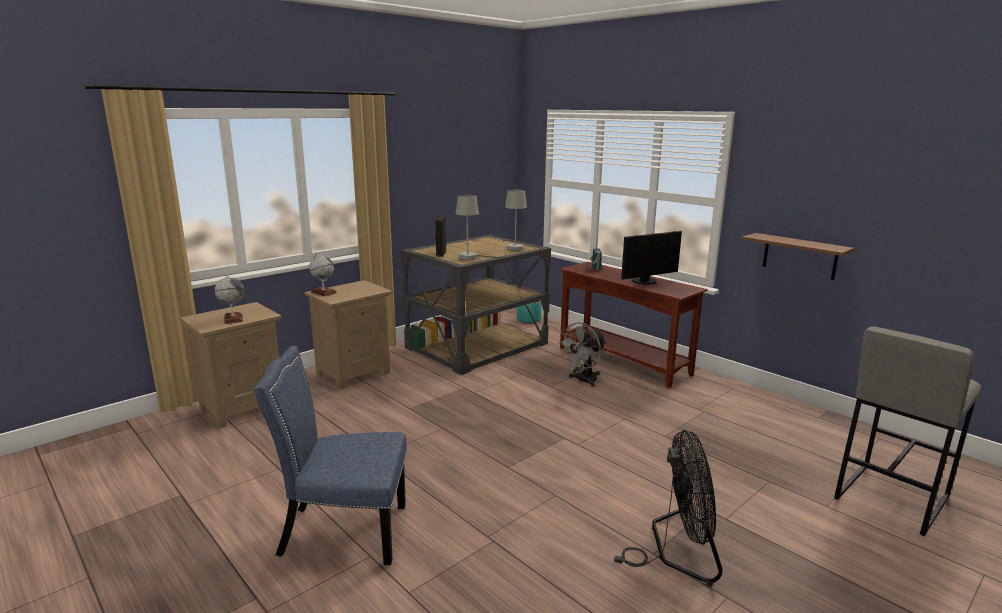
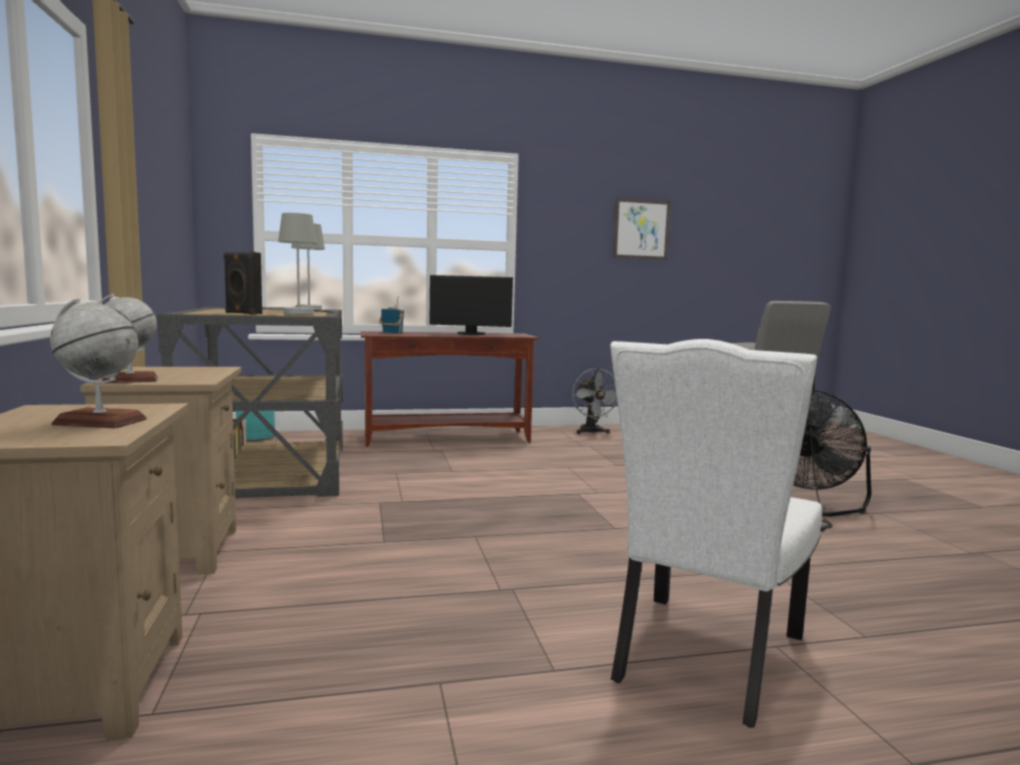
camera: 60 degrees left, 10 degrees down
blue chair [253,346,407,565] -> white chair [610,339,822,728]
grey fan [558,322,607,387] -> grey fan moved to [572,368,618,434]
monitor [621,231,682,284] -> monitor turned 90 degrees clockwise [429,275,513,335]
brown shelf [741,233,855,280] -> none
none -> picture [613,197,671,260]

